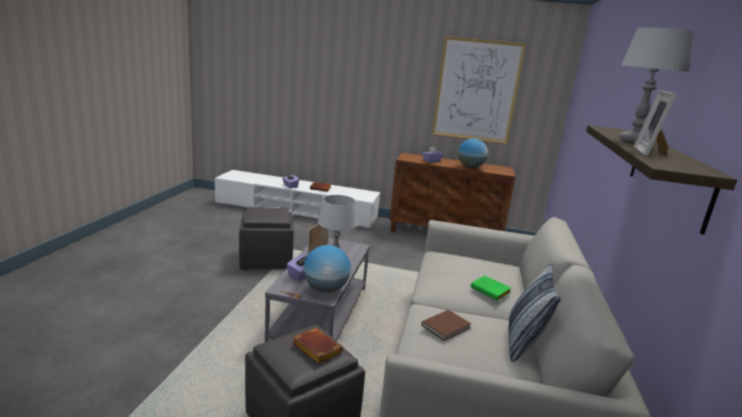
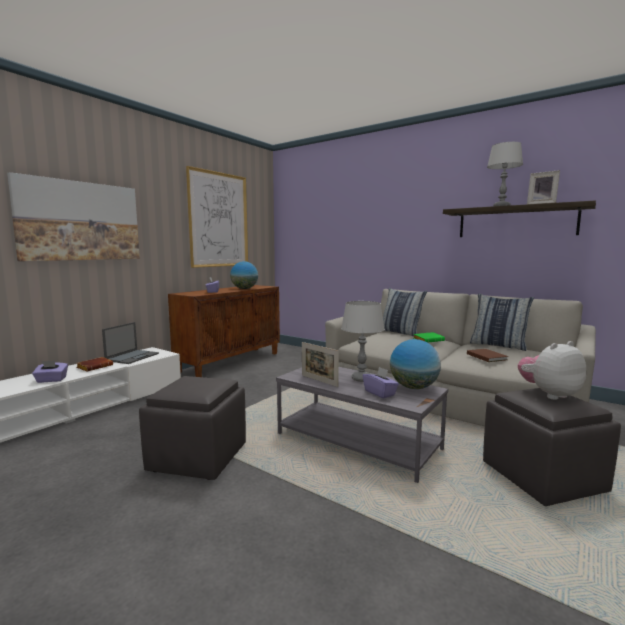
camera: 65 degrees left, 10 degrees down
brown book [292,328,343,364] -> plush toy [518,341,586,400]
none -> picture [7,172,140,261]
none -> laptop [102,322,159,364]
none -> pillow [383,288,427,337]

